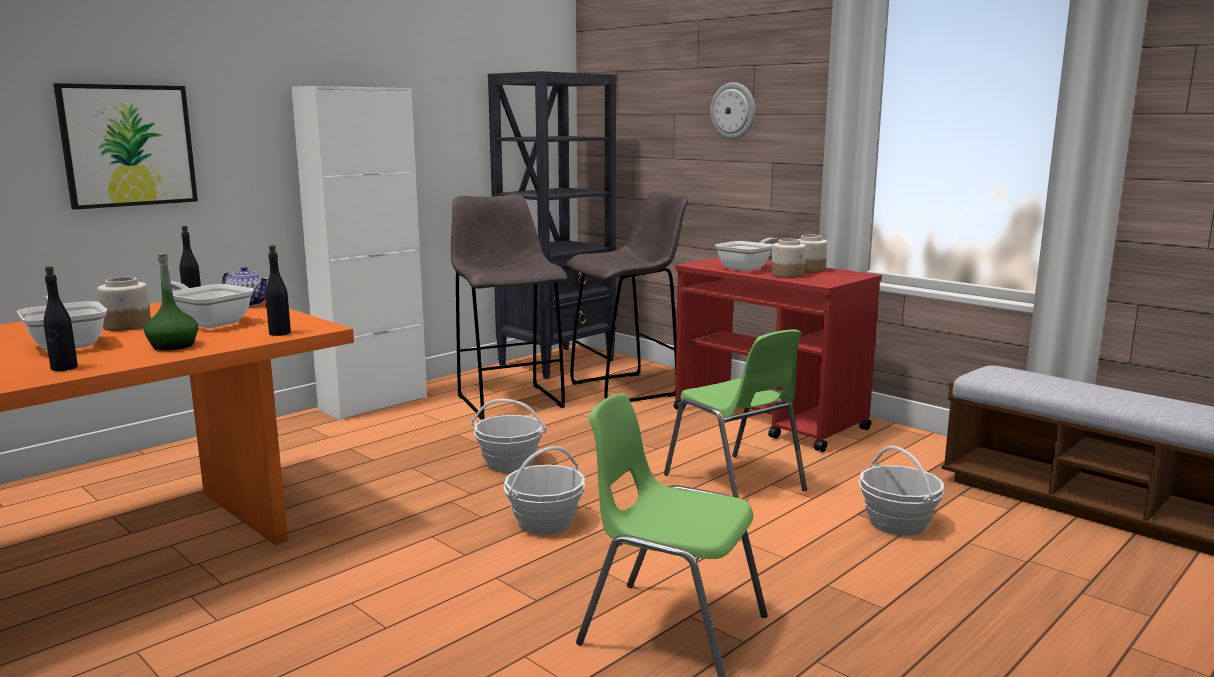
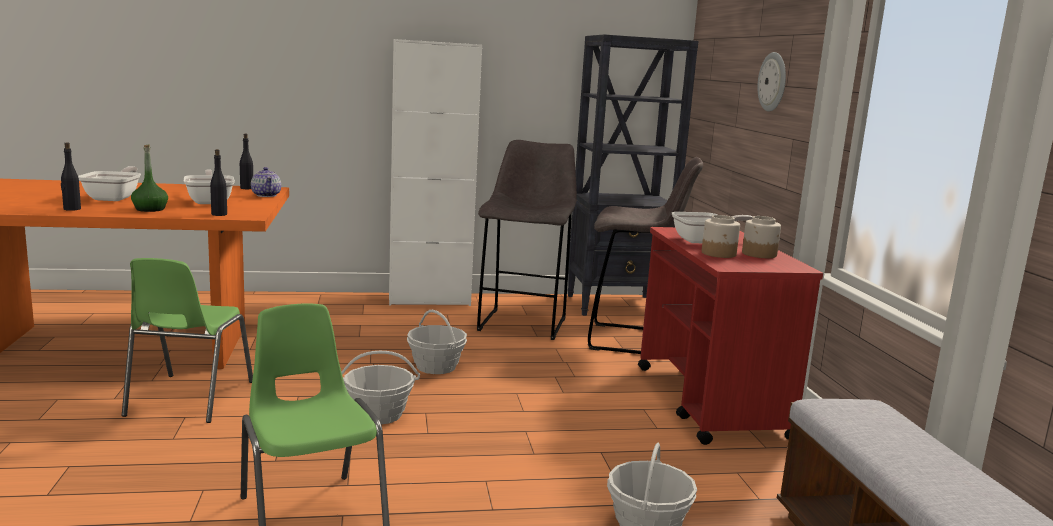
camera: 35 degrees right, 0 degrees up
picture [53,83,198,210] -> none
jar [97,277,151,331] -> none
green chair [664,330,807,498] -> green chair moved to [122,258,253,423]

